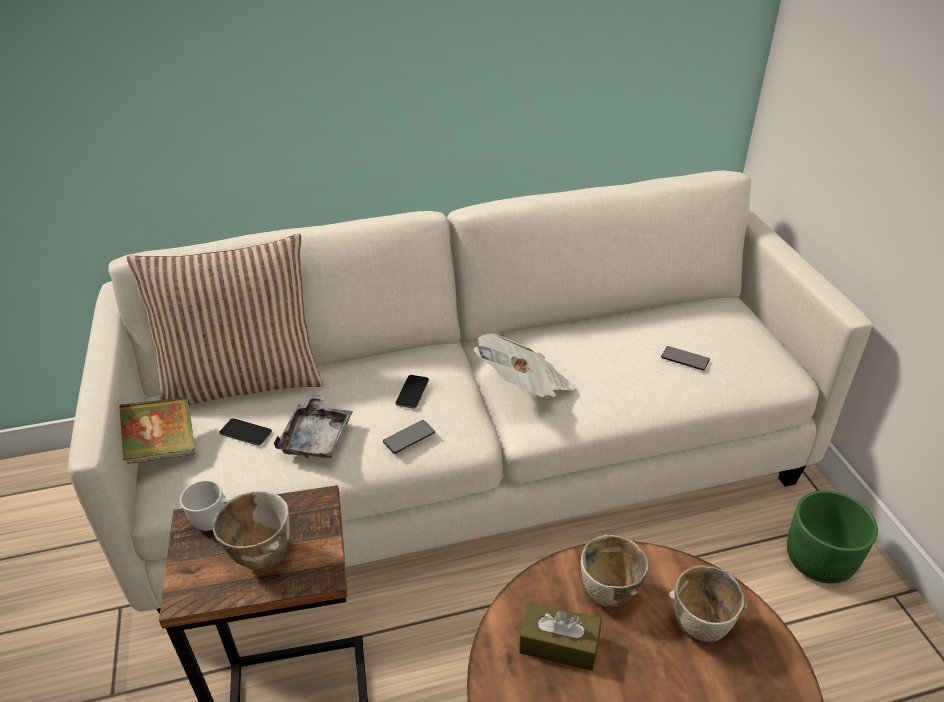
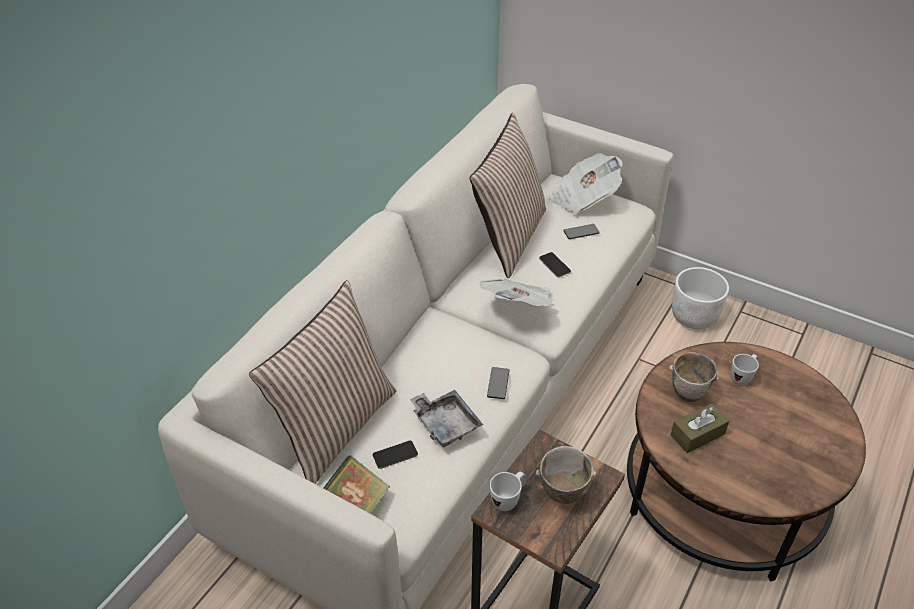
camera: 45 degrees left, 5 degrees up
phone [395,375,429,408] -> phone moved to [539,252,571,277]
bowl [669,565,748,644] -> white mug [731,354,759,385]
green planter [787,490,878,584] -> white planter [672,267,729,329]
none -> pillow [470,113,546,278]
none -> newspaper [549,153,623,214]

